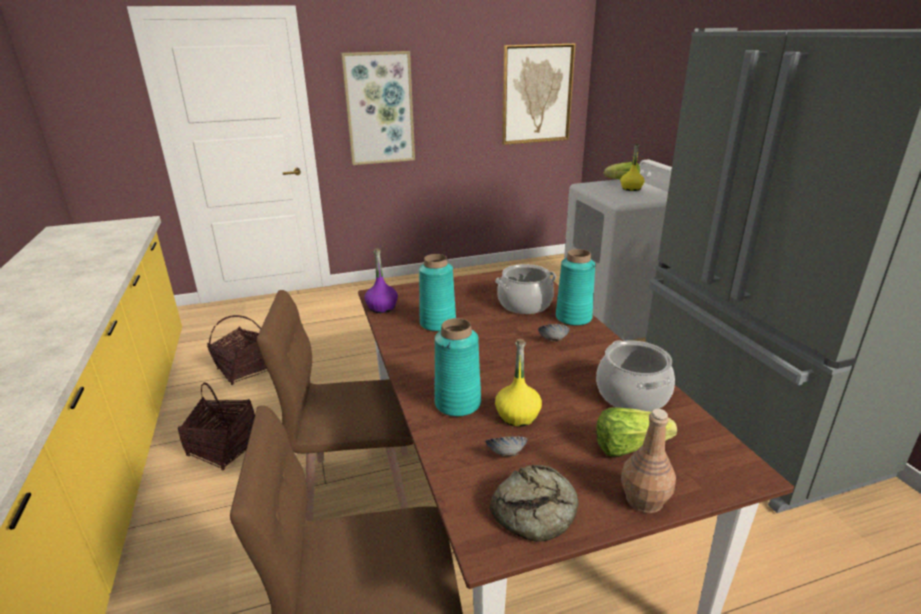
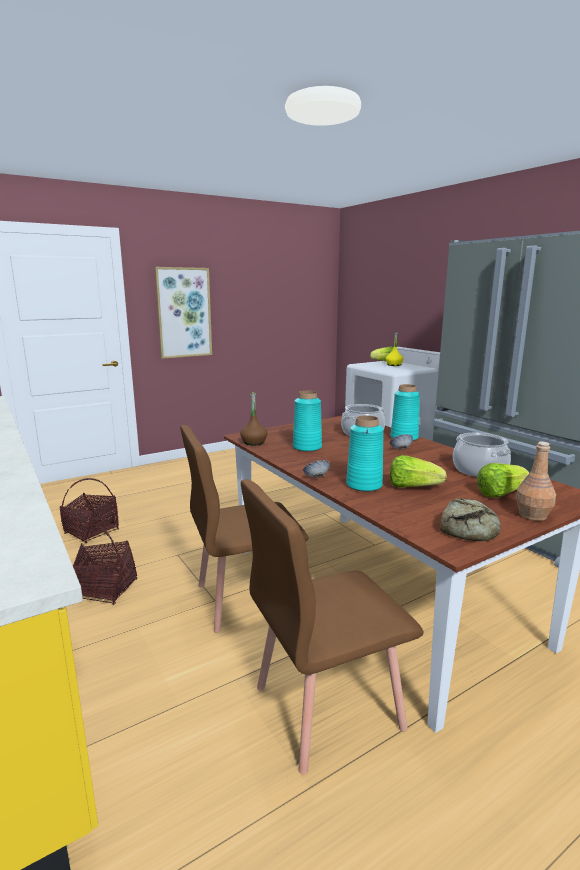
camera: 15 degrees left, 10 degrees down
purple bottle [364,248,398,313] -> brown bottle [240,392,268,445]
bowl [485,436,527,457] -> bowl moved to [303,460,330,478]
yellow bottle [495,339,542,427] -> lettuce [390,455,447,488]
picture [502,43,575,145] -> none

